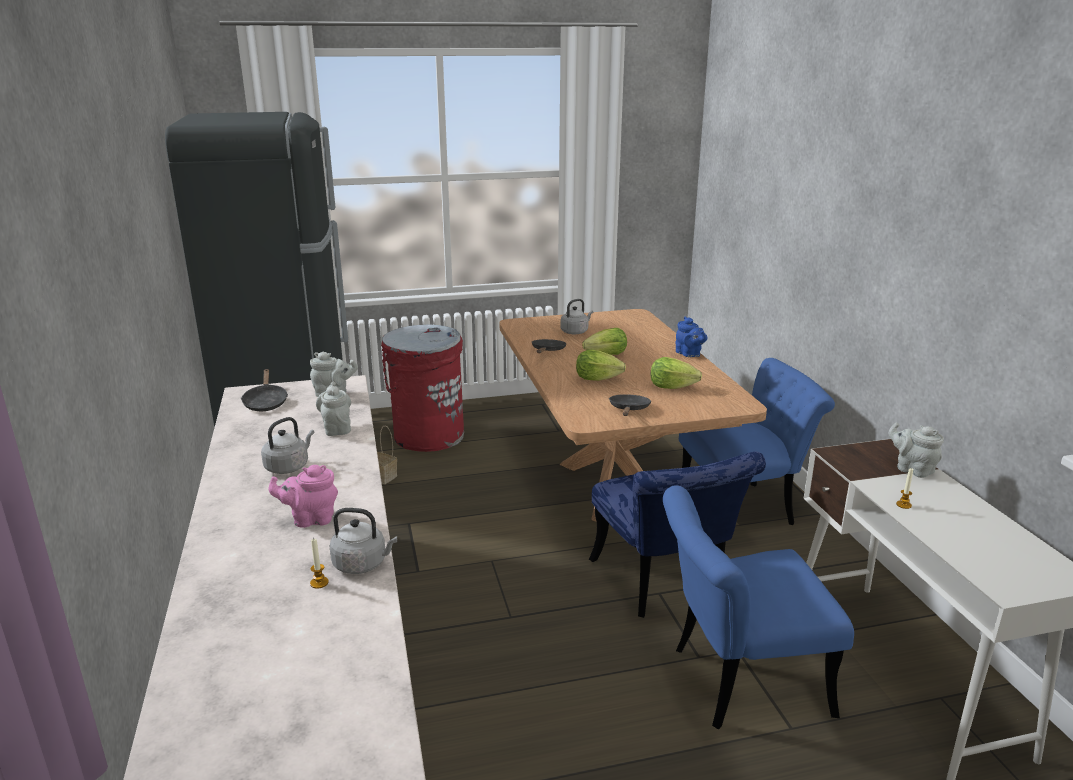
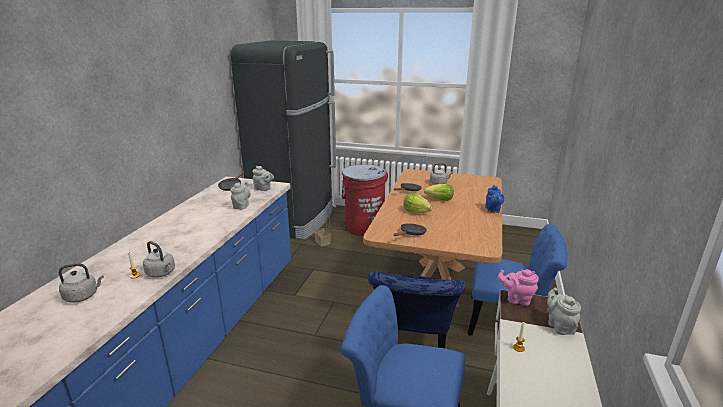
camera: 30 degrees right, 0 degrees up
grey kettle [261,417,314,474] -> grey kettle moved to [59,263,104,303]
pink teapot [269,465,338,528] -> pink teapot moved to [498,269,539,306]
lettuce [651,357,702,389] -> none

